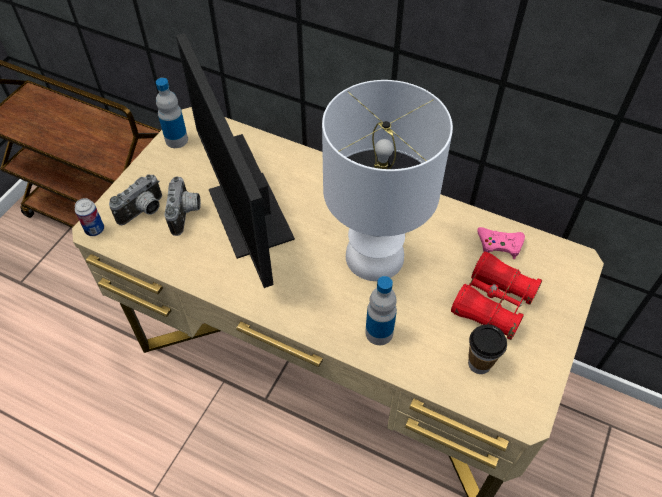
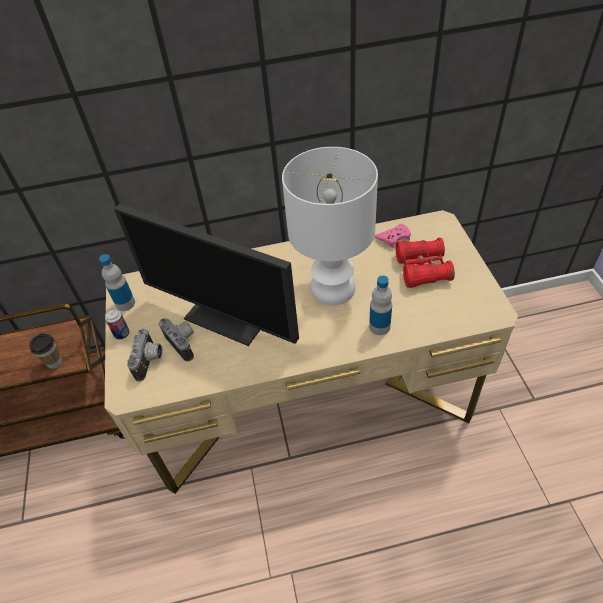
camera: 35 degrees left, 5 degrees down
can [75,198,104,236] -> can moved to [105,309,130,340]
cup [468,324,507,374] -> cup moved to [30,334,62,369]

